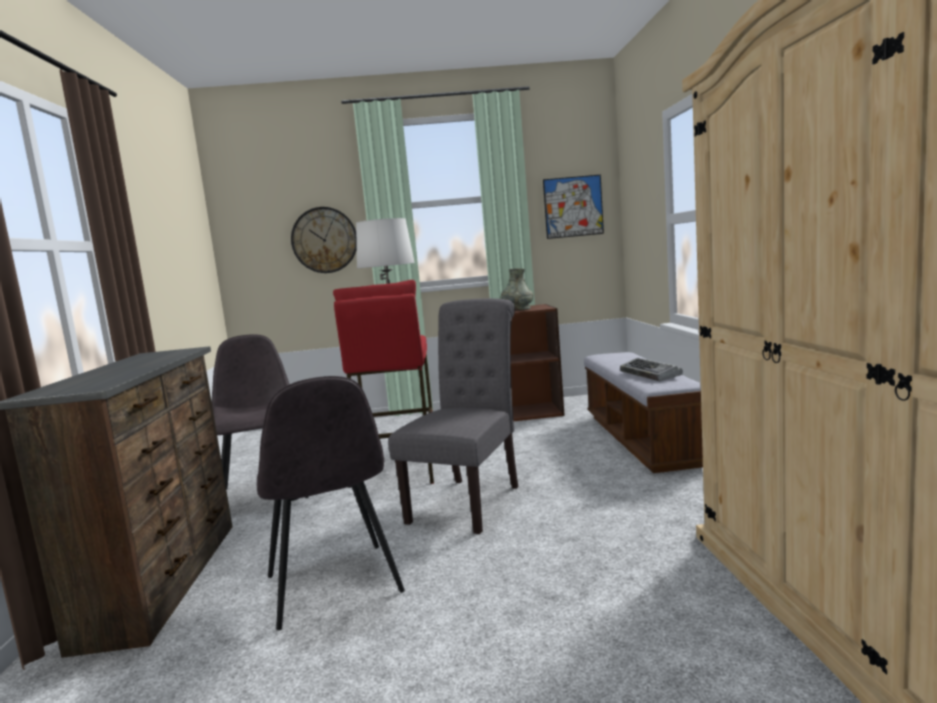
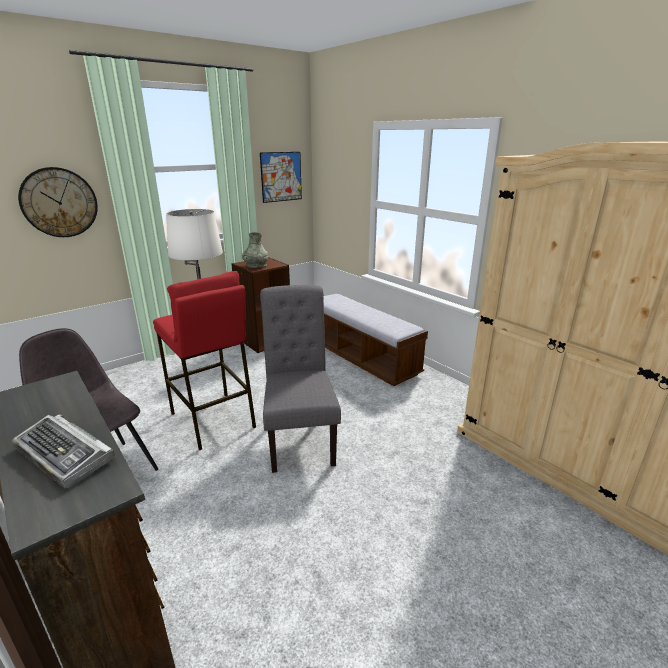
camera: 35 degrees left, 15 degrees up
grey chair [257,376,405,630] -> none
keyboard [620,358,683,381] -> keyboard moved to [12,414,115,489]

